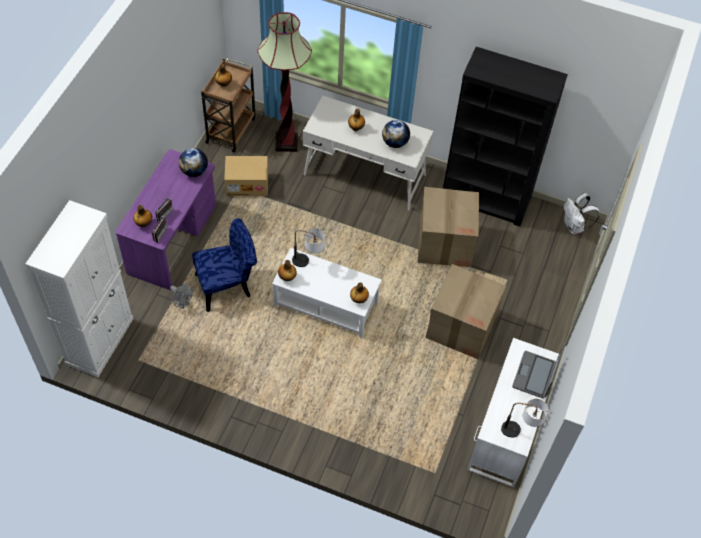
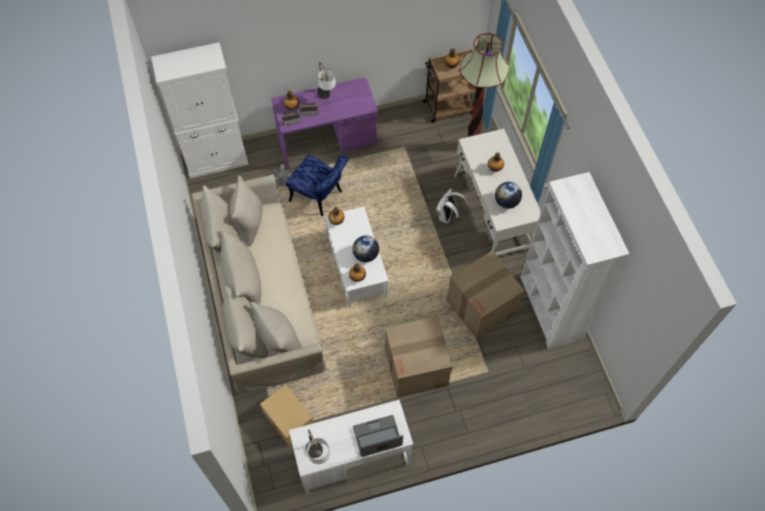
camera: 55 degrees right, 5 degrees up
globe [179,148,208,177] -> globe moved to [352,236,379,262]
cardboard box [224,156,268,196] -> cardboard box moved to [260,385,314,446]
table lamp [292,228,325,267] -> table lamp moved to [317,62,336,99]
black bookcase [443,47,568,227] -> white bookcase [520,172,629,349]
white backpack [564,193,599,234] -> white backpack moved to [437,188,467,224]
none -> beige sofa [192,174,326,394]

